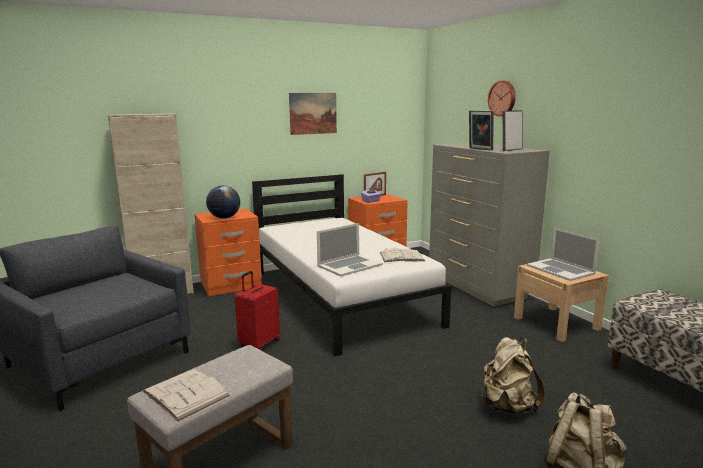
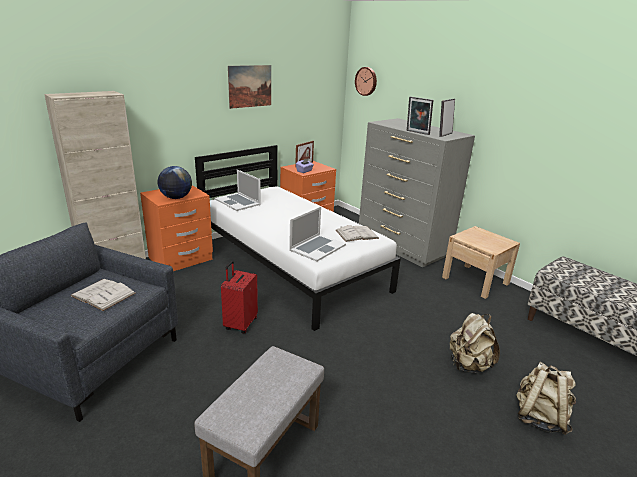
camera: 15 degrees left, 10 degrees up
white book [143,369,230,421] -> white book moved to [71,279,135,311]
wall clock [488,81,516,116] -> wall clock moved to [355,67,377,96]
laptop [527,228,600,281] -> laptop moved to [215,169,261,211]

